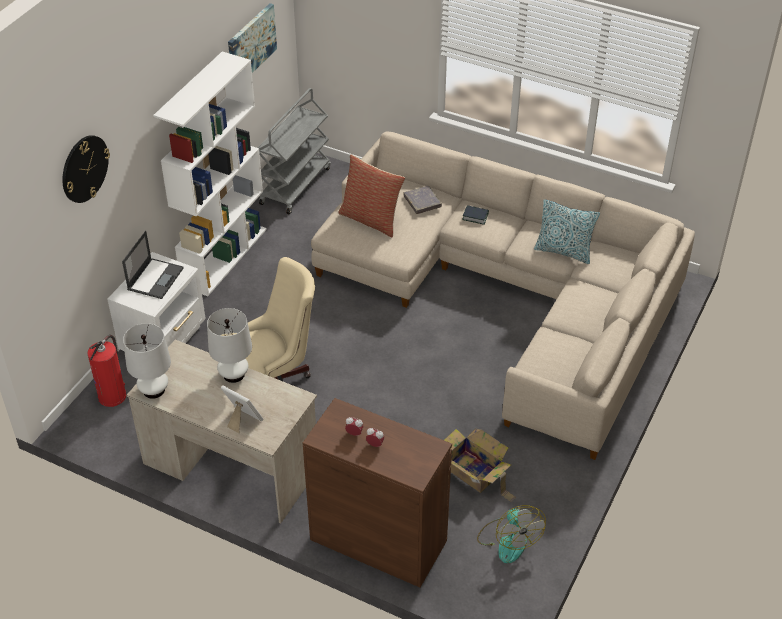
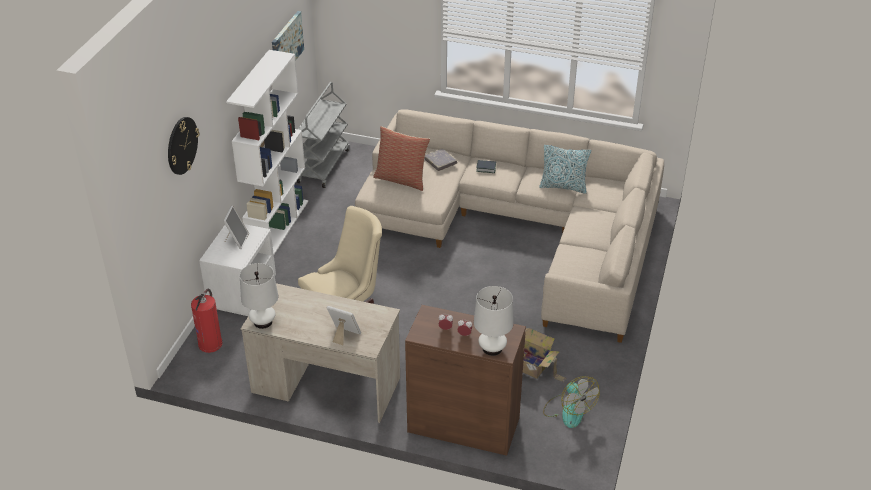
camera: 10 degrees left, 5 degrees down
laptop [122,231,184,299] -> picture frame [223,205,249,249]
white table lamp [207,308,252,383] -> white table lamp moved to [474,286,514,356]

